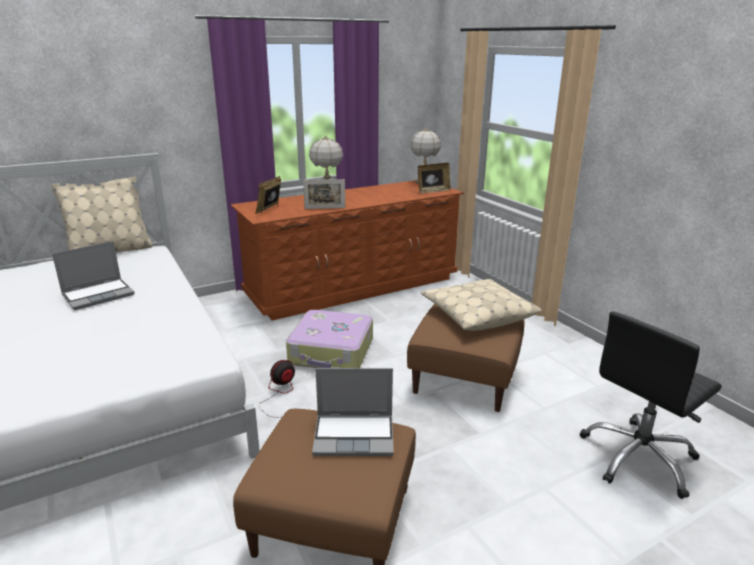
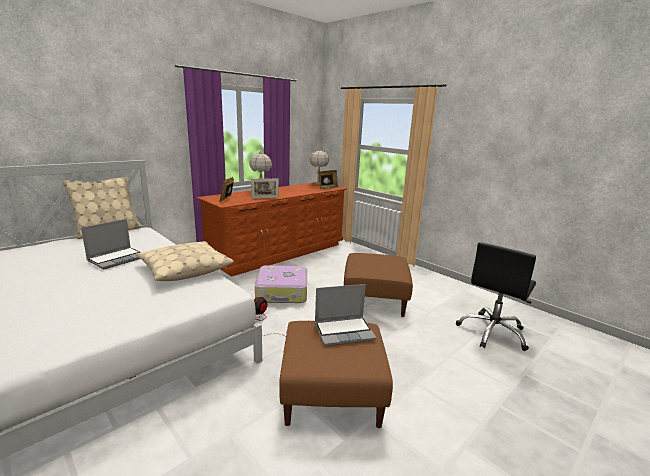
camera: 15 degrees left, 5 degrees down
beige pillow [421,279,542,331] -> beige pillow moved to [136,241,234,281]

